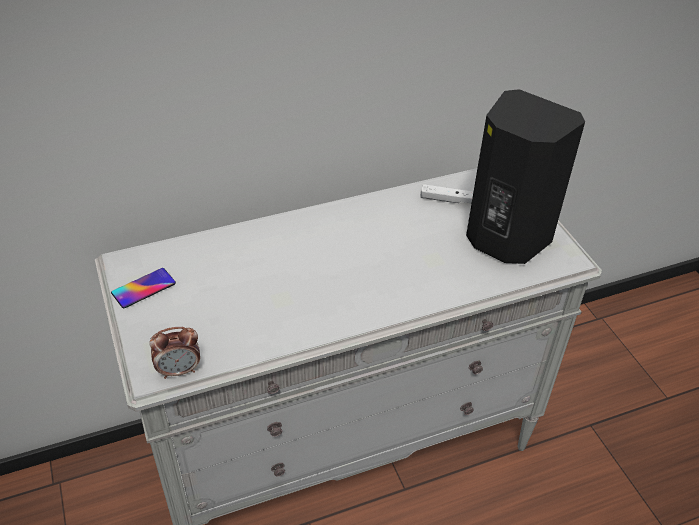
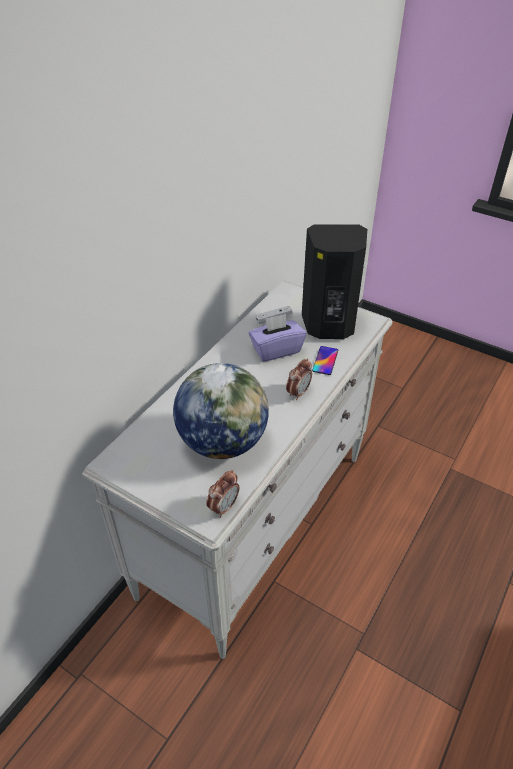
camera: 35 degrees left, 0 degrees up
phone [111,268,176,308] -> phone moved to [312,346,338,375]
none -> globe [173,363,269,459]
none -> purple tissue box [249,314,306,362]
none -> alarm clock [286,359,312,400]

